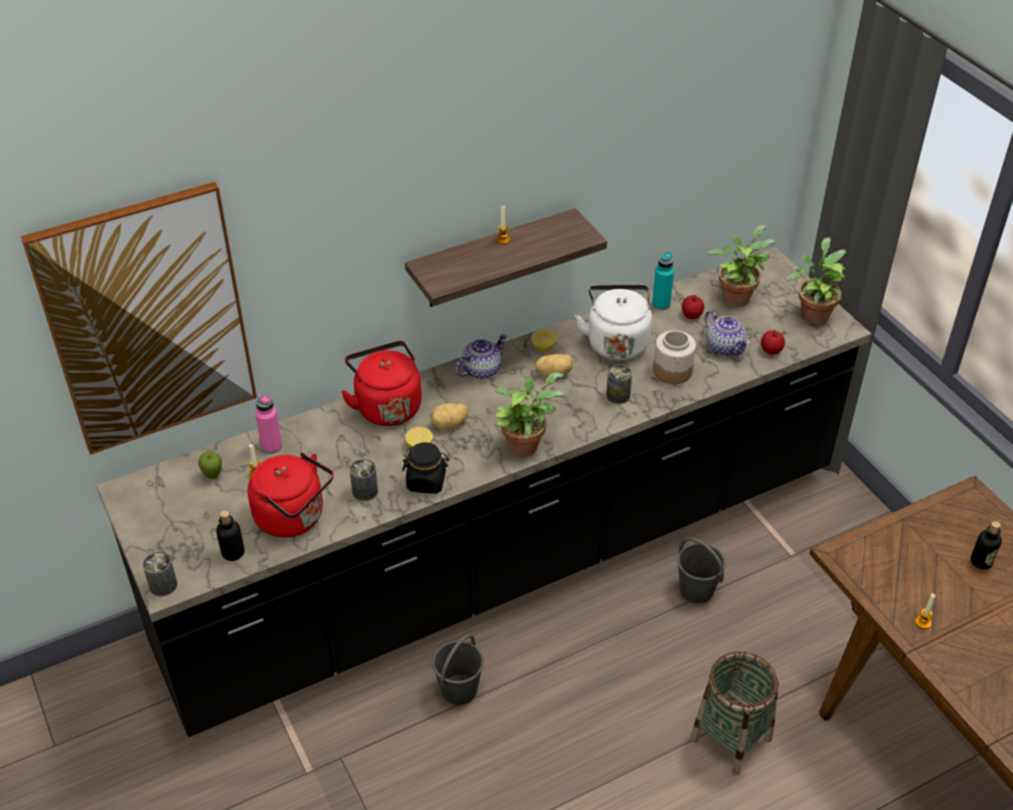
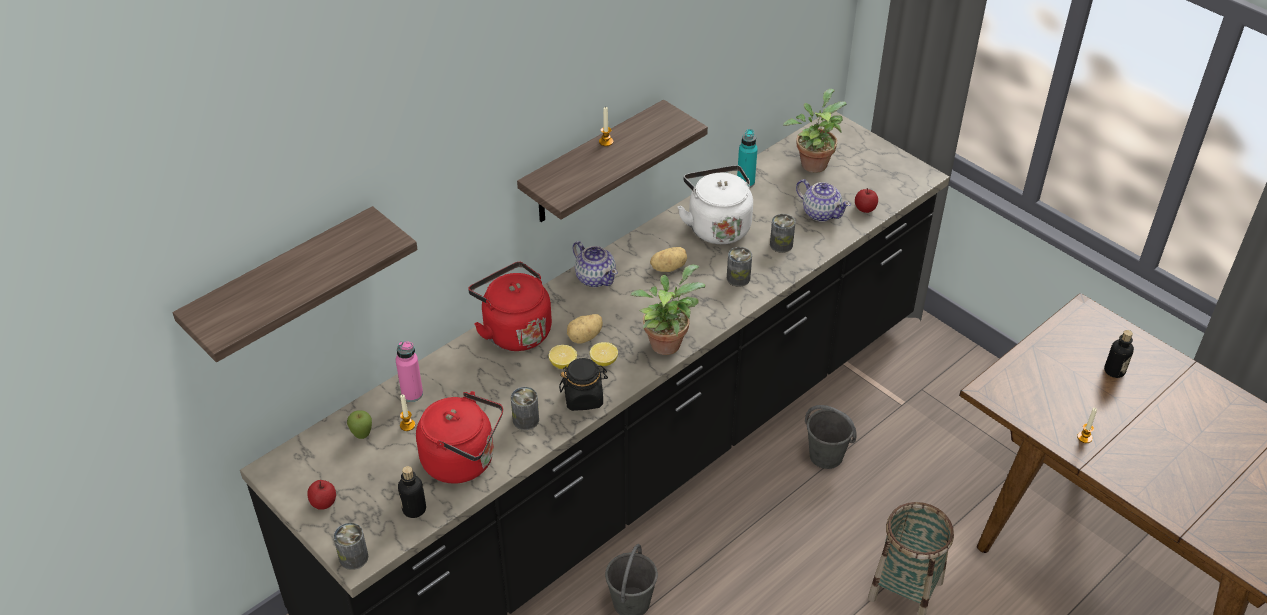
camera: 15 degrees left, 0 degrees up
picture [21,182,257,455] -> shelf [172,206,418,362]
teapot [455,334,508,379] -> teapot turned 105 degrees clockwise [572,241,618,287]
lemon [531,330,557,350] -> lemon moved to [590,342,618,366]
jar [653,330,696,384] -> can [770,214,795,253]
apple [682,295,704,319] -> apple moved to [307,480,336,510]
potted plant [786,237,847,325] -> none

